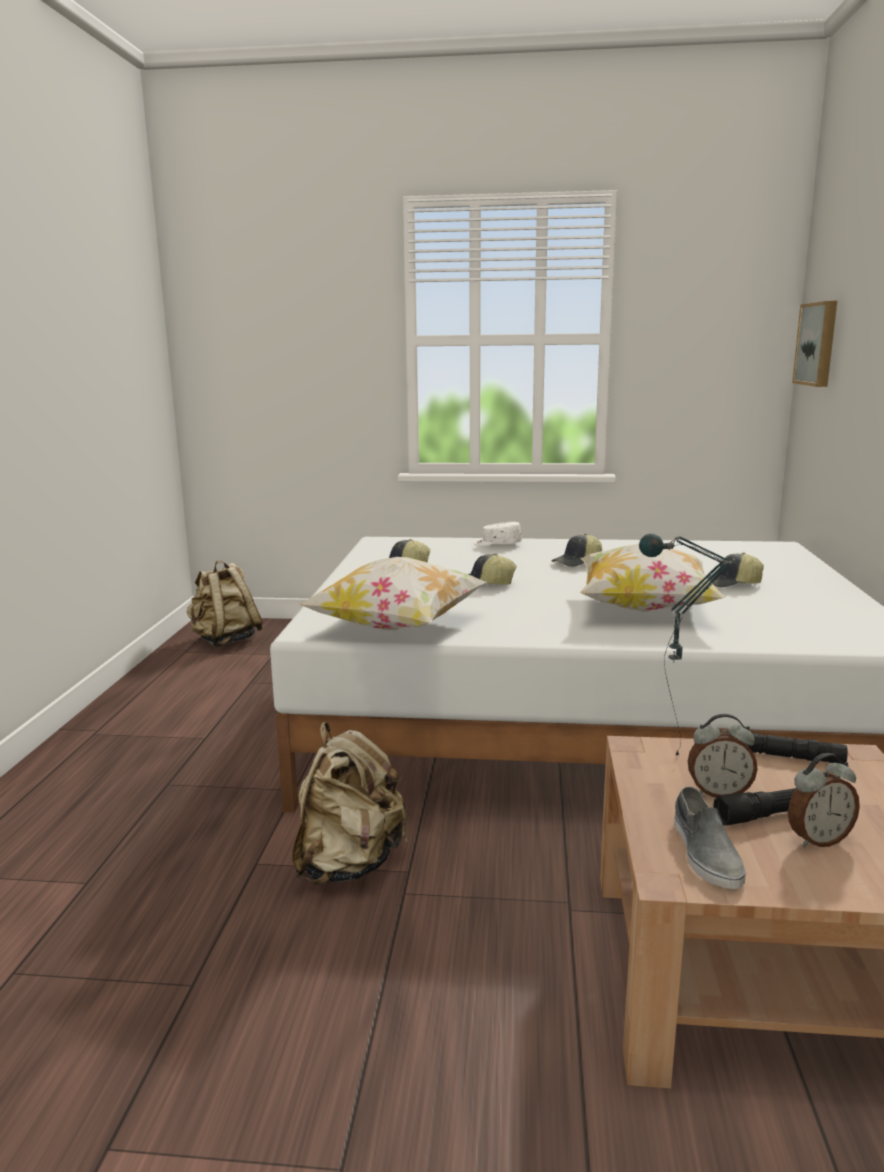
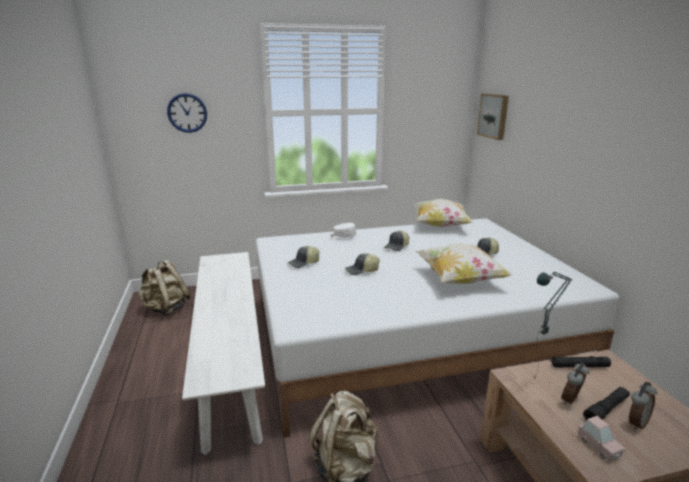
camera: 20 degrees left, 5 degrees up
pillow [299,557,486,630] -> pillow moved to [413,199,473,227]
grey shoe [674,786,746,889] -> pink toy car [578,416,625,461]
alarm clock [688,714,758,798] -> alarm clock turned 150 degrees clockwise [561,363,589,405]
none -> wall clock [167,93,207,133]
none -> white bench [182,252,265,455]

